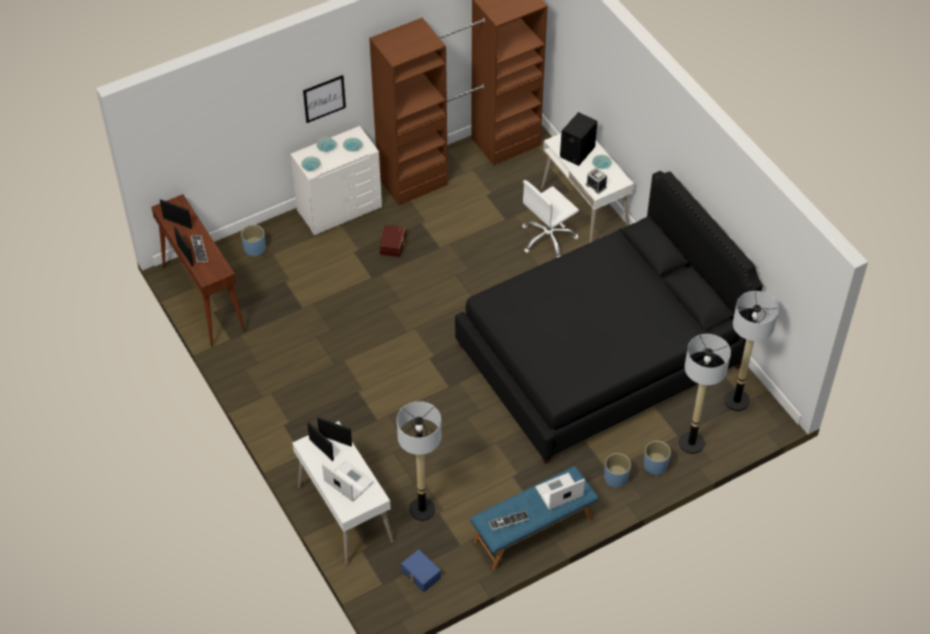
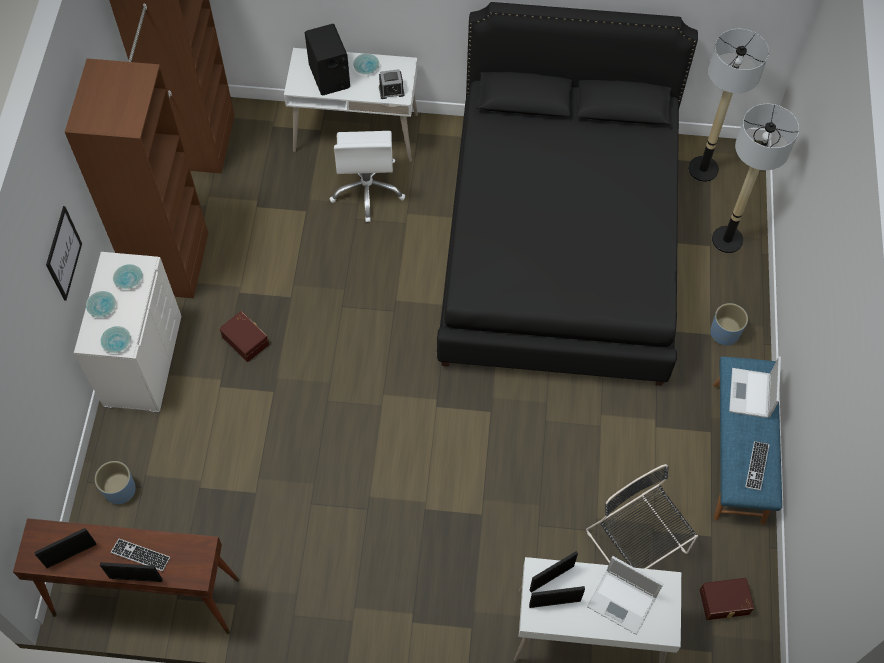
camera: 55 degrees left, 10 degrees up
laptop [322,461,374,502] -> laptop turned 135 degrees counterclockwise [587,556,663,635]
floor lamp [397,401,441,521] -> black chair [586,464,698,569]
blue storage box [401,549,441,592] -> brown storage box [700,578,754,620]
blue planter [644,441,671,476] -> none

